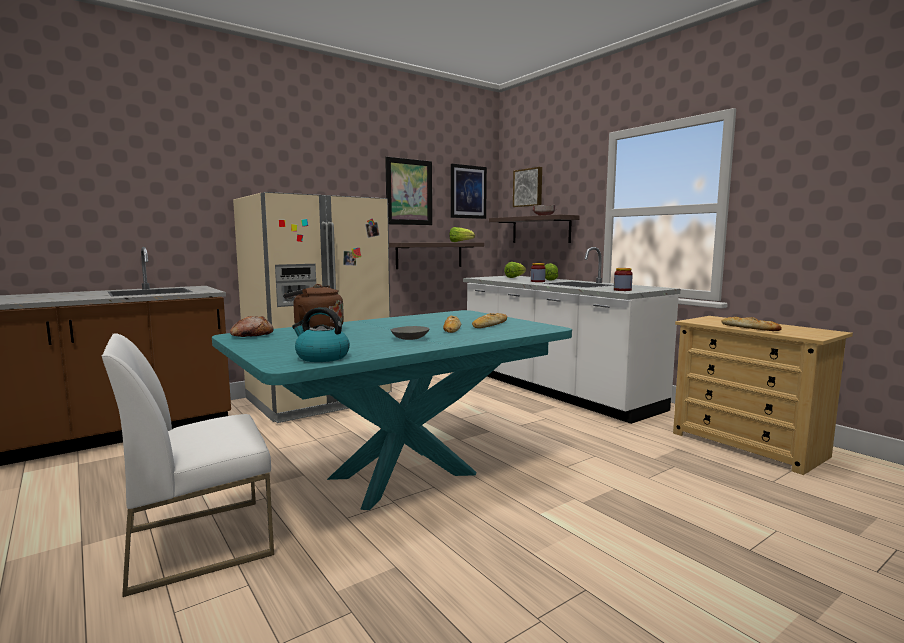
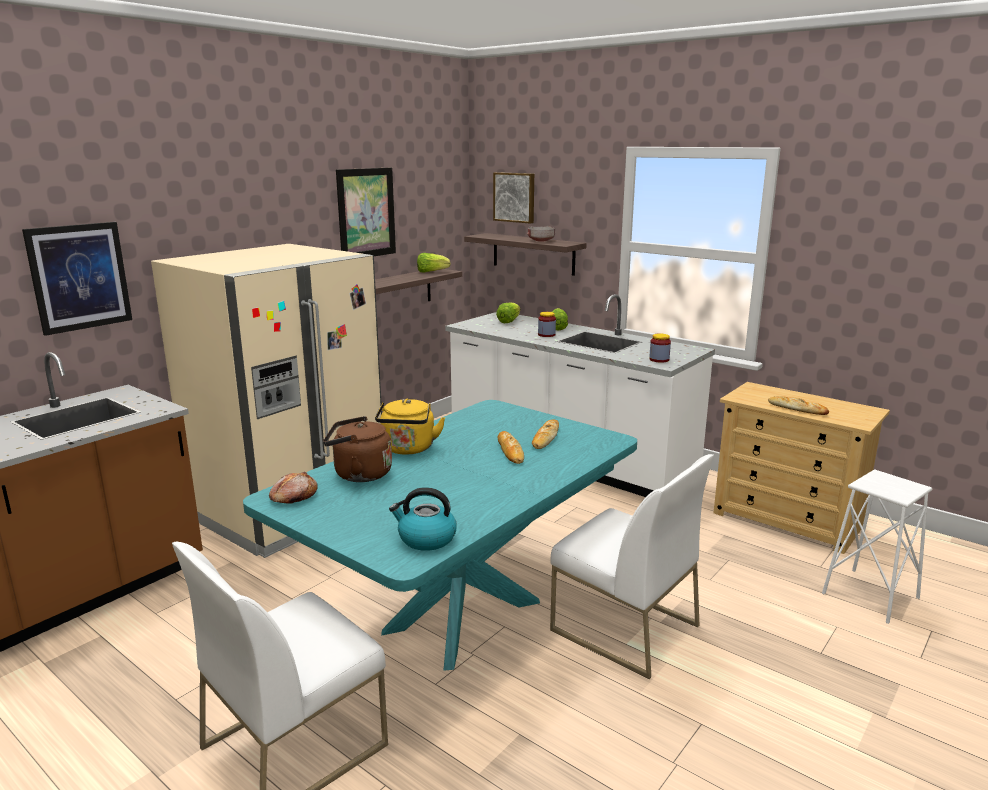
camera: 15 degrees left, 10 degrees up
grey bowl [391,326,429,340] -> none
picture [451,164,487,219] -> picture moved to [22,222,132,336]
none -> yellow kettle [375,399,445,455]
none -> white chair [550,454,714,679]
none -> white stool [822,469,932,624]

